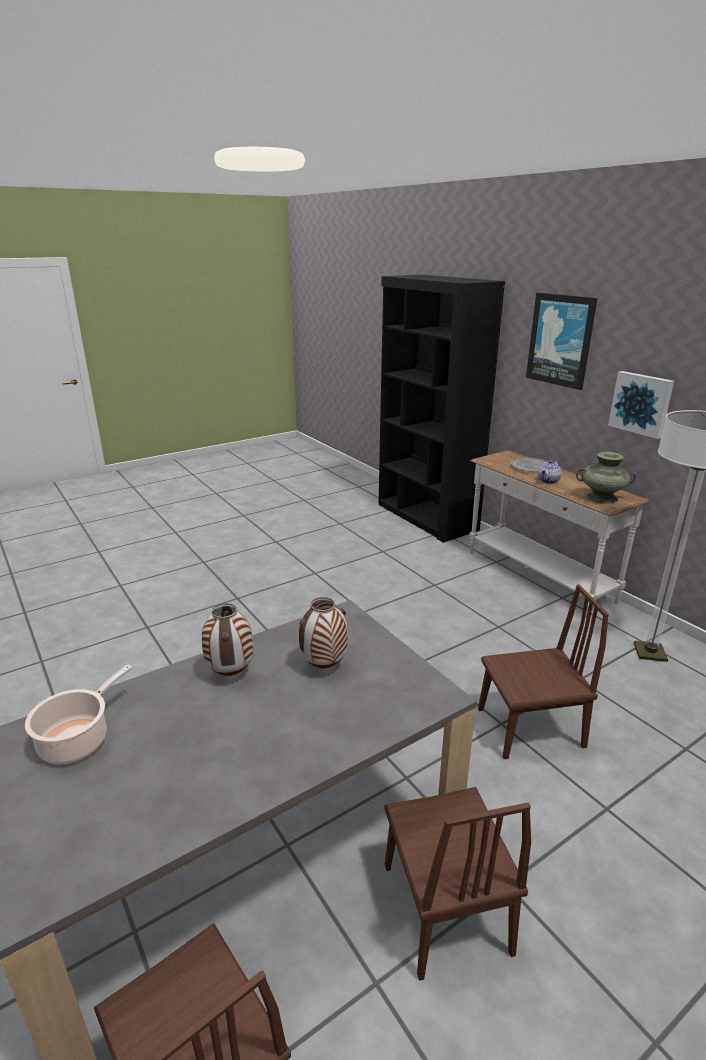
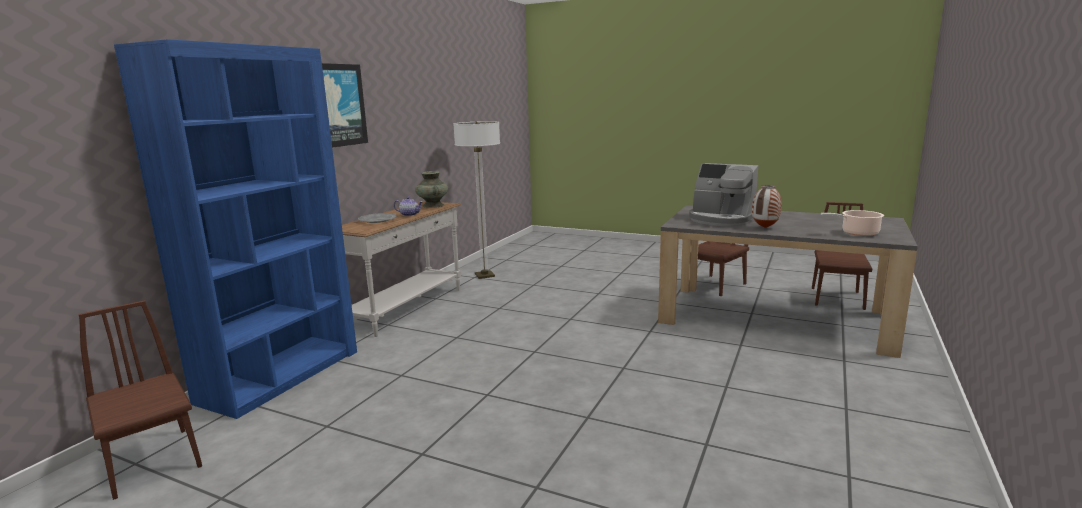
camera: 120 degrees left, 10 degrees down
vase [299,597,348,668] -> coffee machine [689,163,758,227]
black bookcase [379,275,505,543] -> blue bookcase [114,39,357,419]
brown chair [478,585,609,759] -> brown chair moved to [79,300,202,500]
picture [608,371,674,439] -> none

